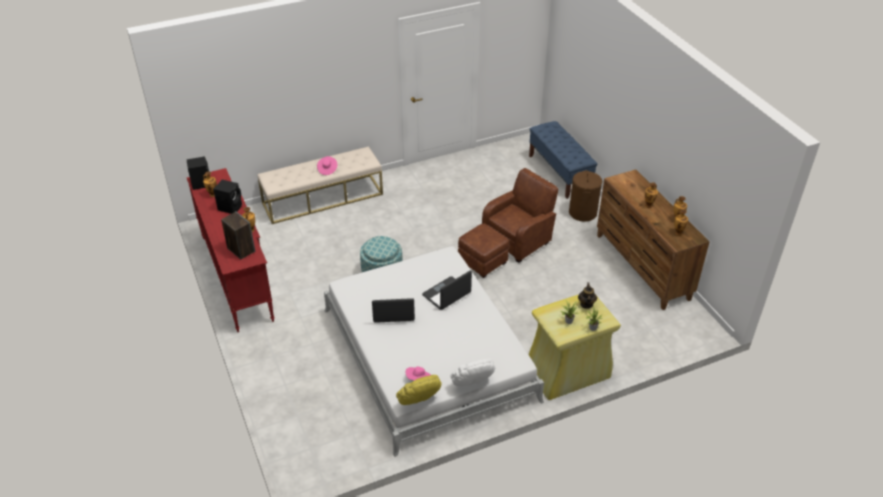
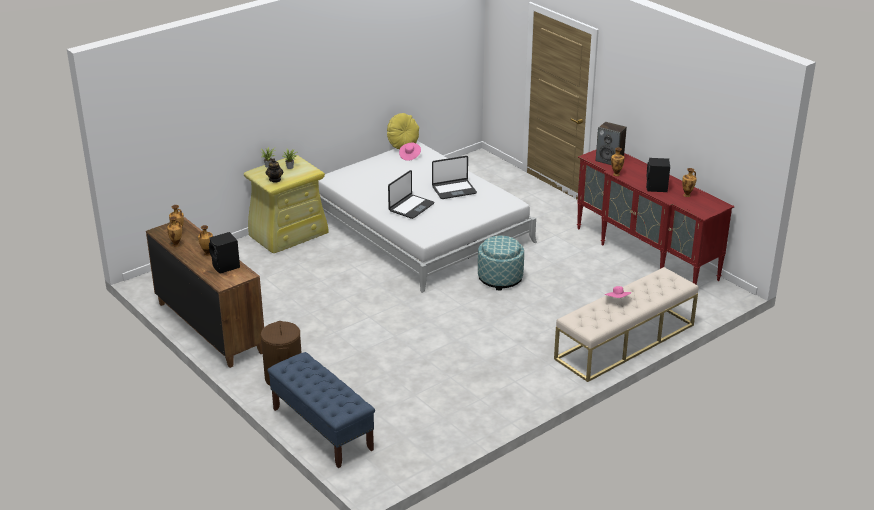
camera: 165 degrees right, 10 degrees down
black speaker [186,156,209,190] -> black speaker moved to [209,232,240,274]
white pillow [451,358,496,386] -> none
brown armchair [458,168,558,278] -> none

